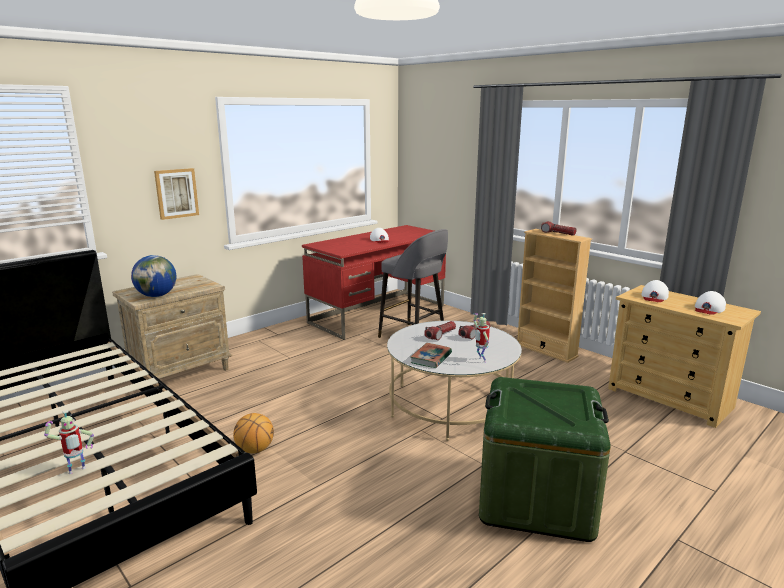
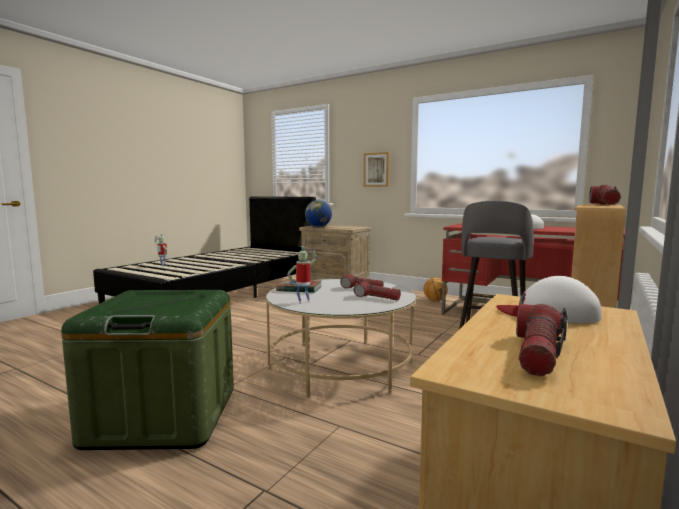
camera: 75 degrees right, 10 degrees down
basketball [233,413,274,454] -> basketball moved to [424,278,448,301]
white cap [695,291,726,315] -> flashlight [516,304,568,376]

